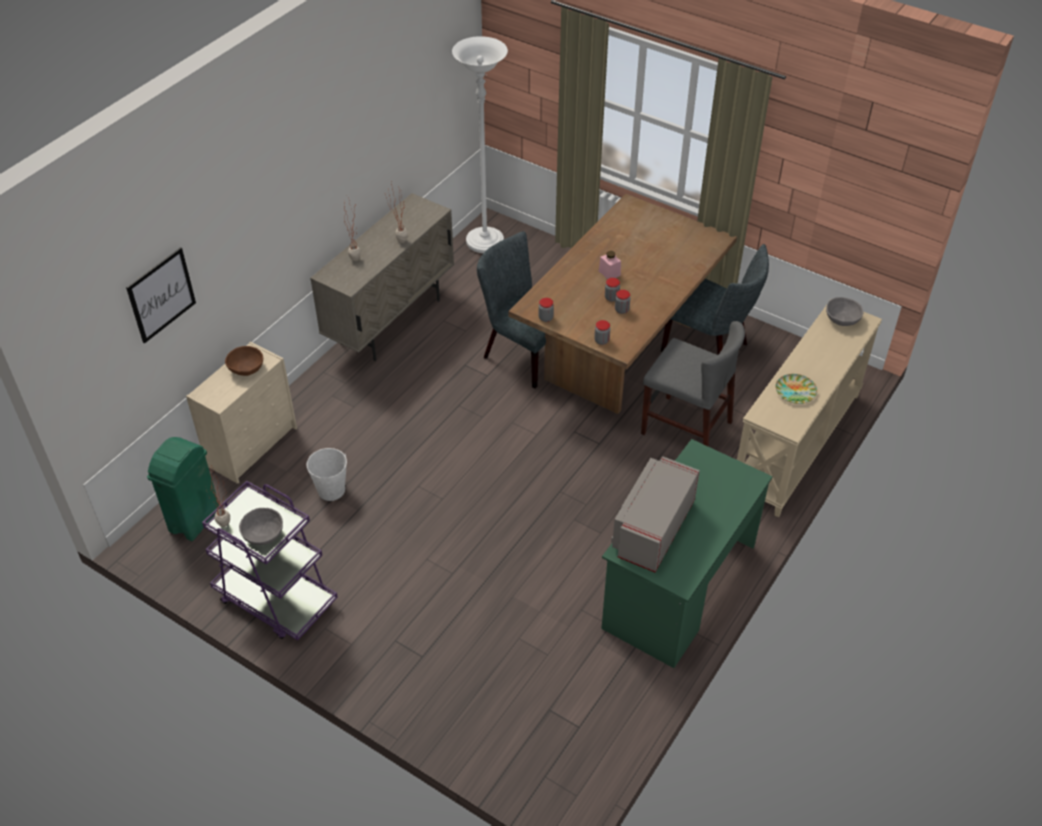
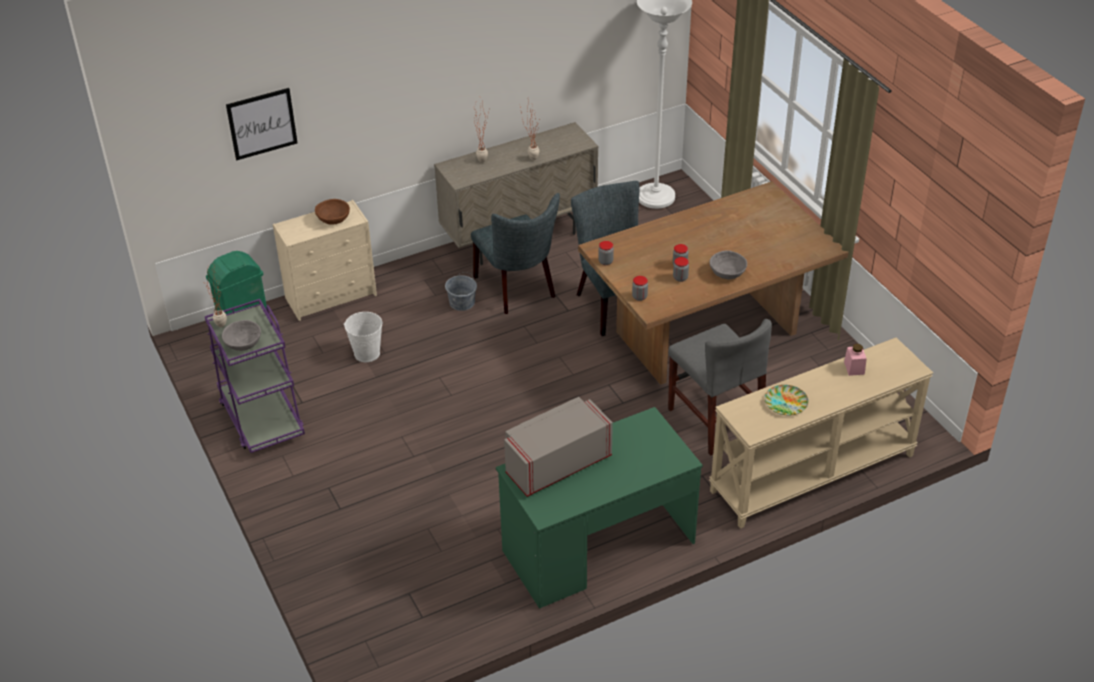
camera: 30 degrees right, 5 degrees down
pink jar [599,251,621,279] -> pink jar moved to [844,344,867,376]
grey chair [661,244,769,355] -> grey chair moved to [471,193,560,314]
grey bowl [826,297,863,326] -> grey bowl moved to [709,251,747,279]
none -> grey bucket [445,272,477,311]

